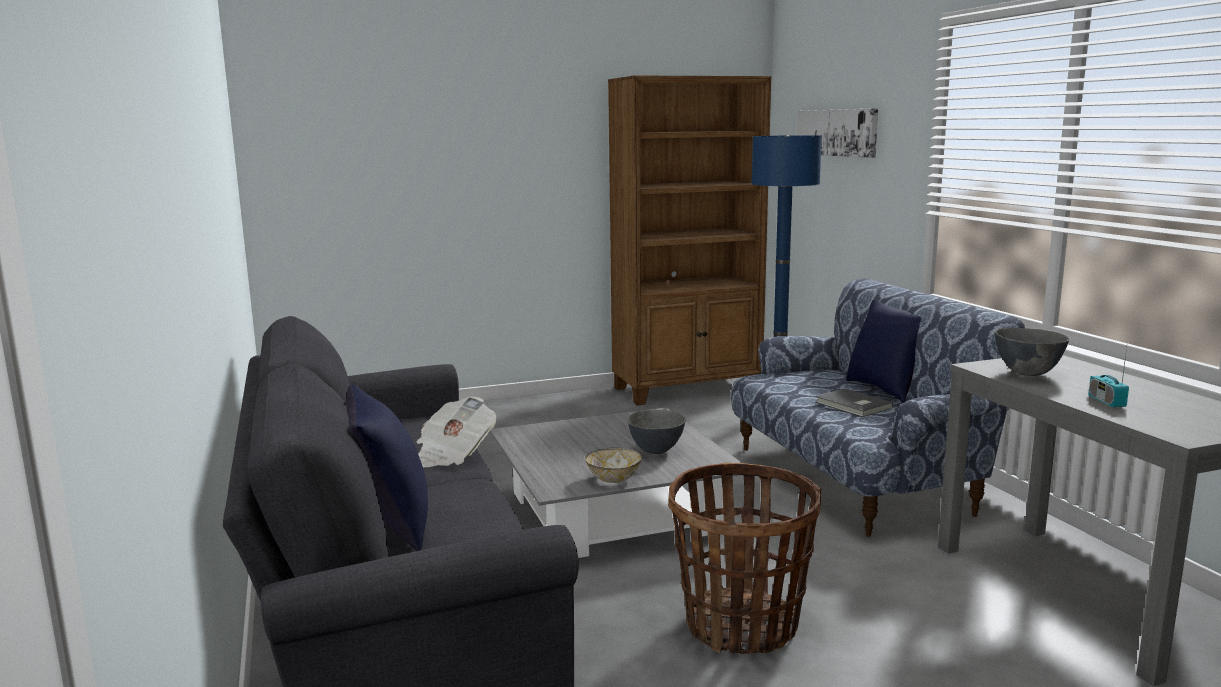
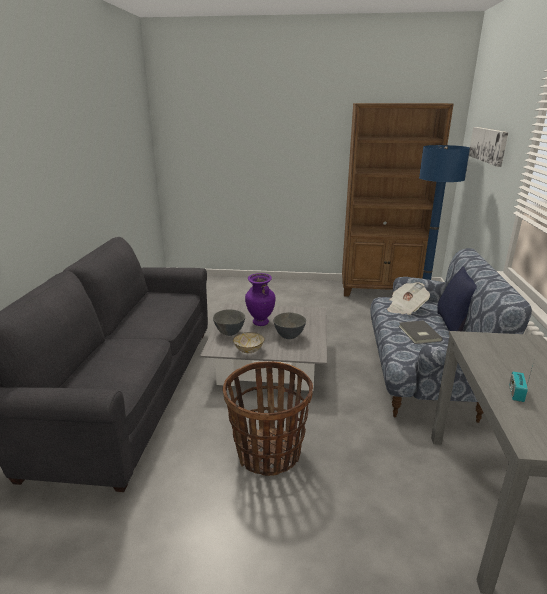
camera: 25 degrees right, 10 degrees up
blue pillow [345,384,428,551] -> none
newspaper [417,396,496,467] -> newspaper moved to [387,282,430,315]
grey bowl [995,328,1069,376] -> grey bowl moved to [213,309,245,336]
none -> purple vase [245,273,275,326]

